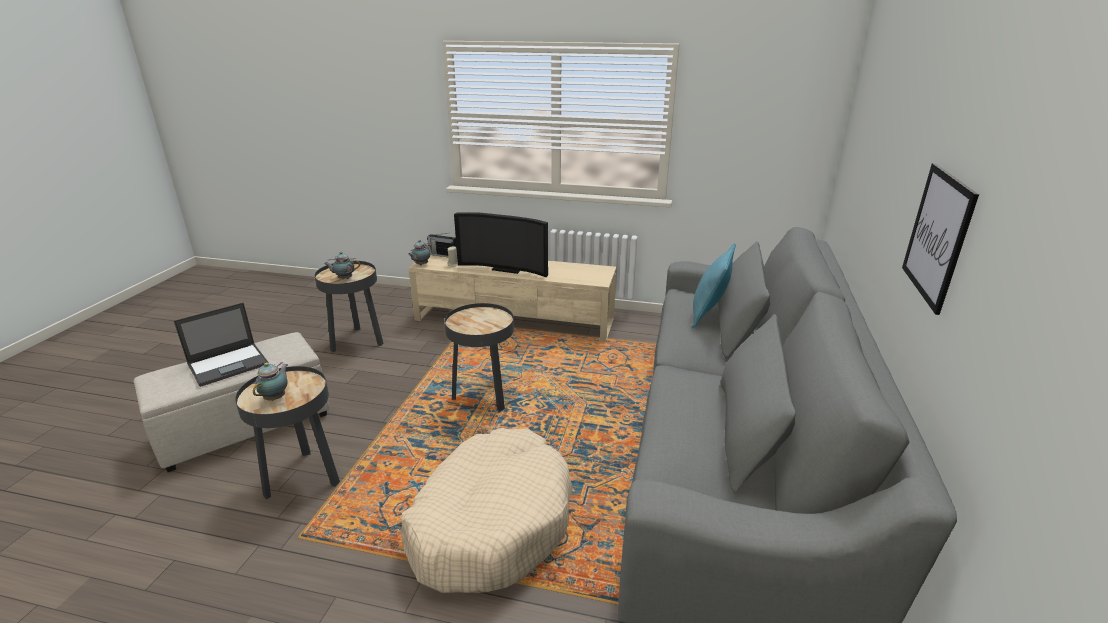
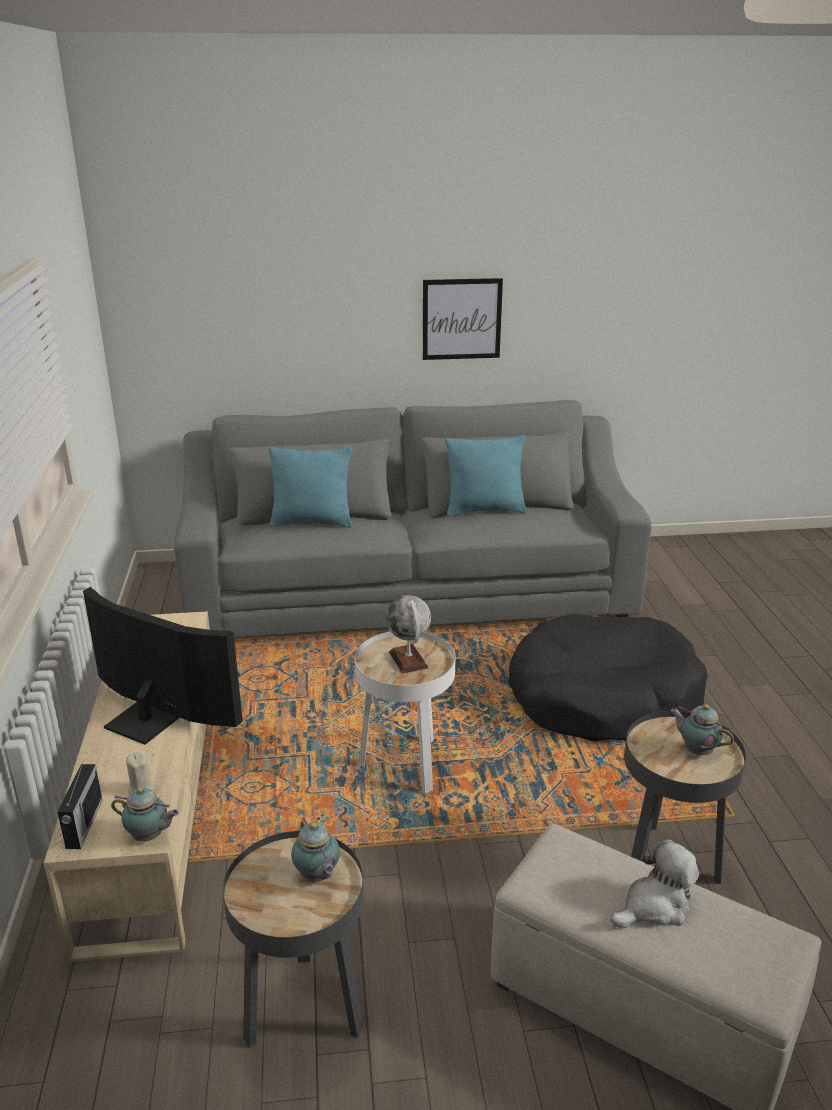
camera: 110 degrees left, 0 degrees up
laptop [174,302,268,387] -> plush toy [610,839,699,928]
teapot [253,362,288,401] -> teapot turned 45 degrees clockwise [670,704,734,755]
beige dog bed [401,428,573,593] -> black dog bed [508,614,708,741]
black side table [445,303,514,411] -> white side table [355,631,455,793]
television [454,212,548,277] -> television turned 60 degrees counterclockwise [83,587,243,745]
none -> globe [386,595,431,674]
none -> turquoise pillow [445,435,526,516]

